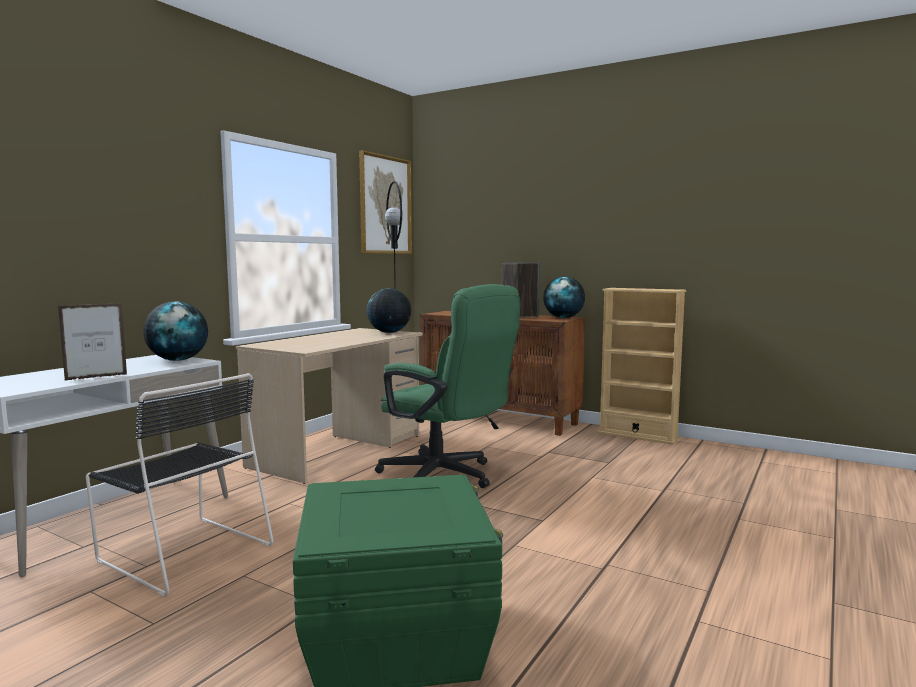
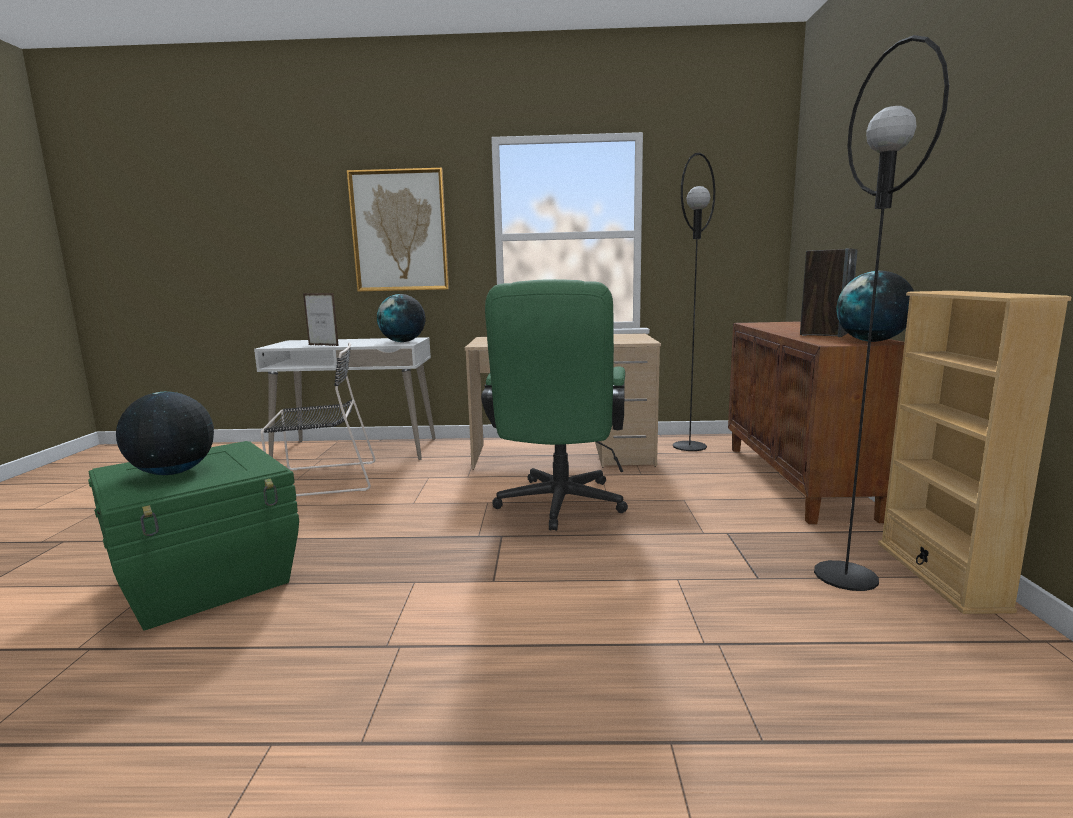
camera: 60 degrees right, 5 degrees up
black chair [86,373,274,596] -> black chair turned 105 degrees counterclockwise [261,342,376,496]
picture [359,150,412,254] -> picture moved to [347,168,449,292]
globe [367,288,411,333] -> globe moved to [116,392,214,475]
none -> black floor lamp [814,35,949,591]

